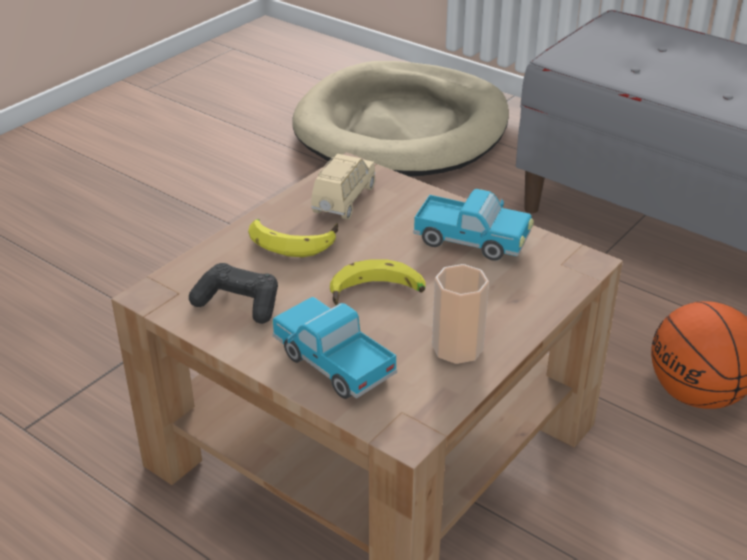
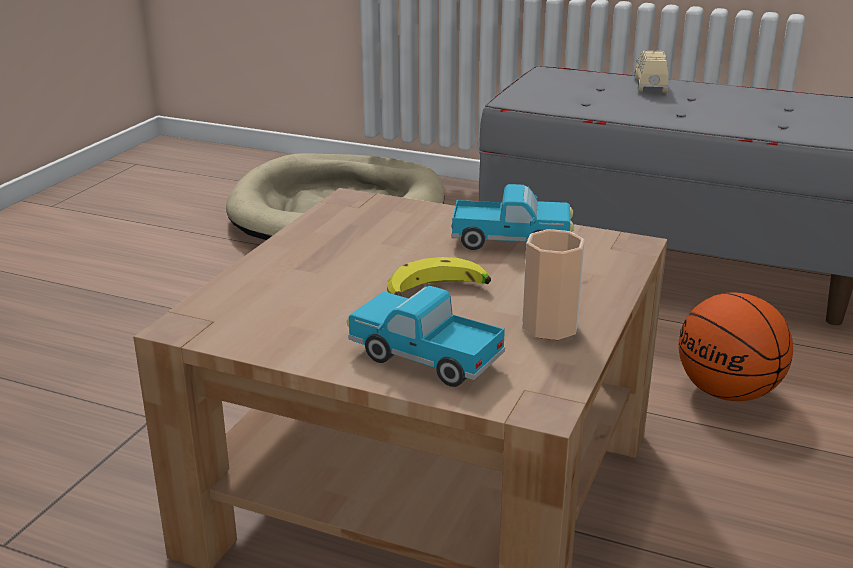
camera: 15 degrees left, 10 degrees down
black game controller [189,263,278,324] -> none
banana [248,219,338,257] -> none
beige toy car [311,154,376,220] -> beige toy car moved to [634,50,668,93]

